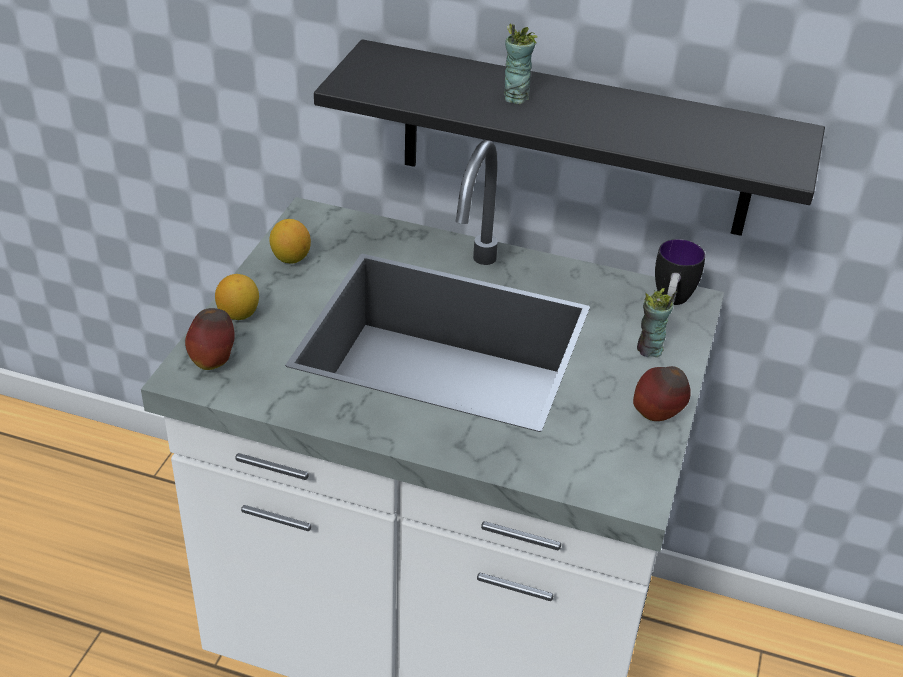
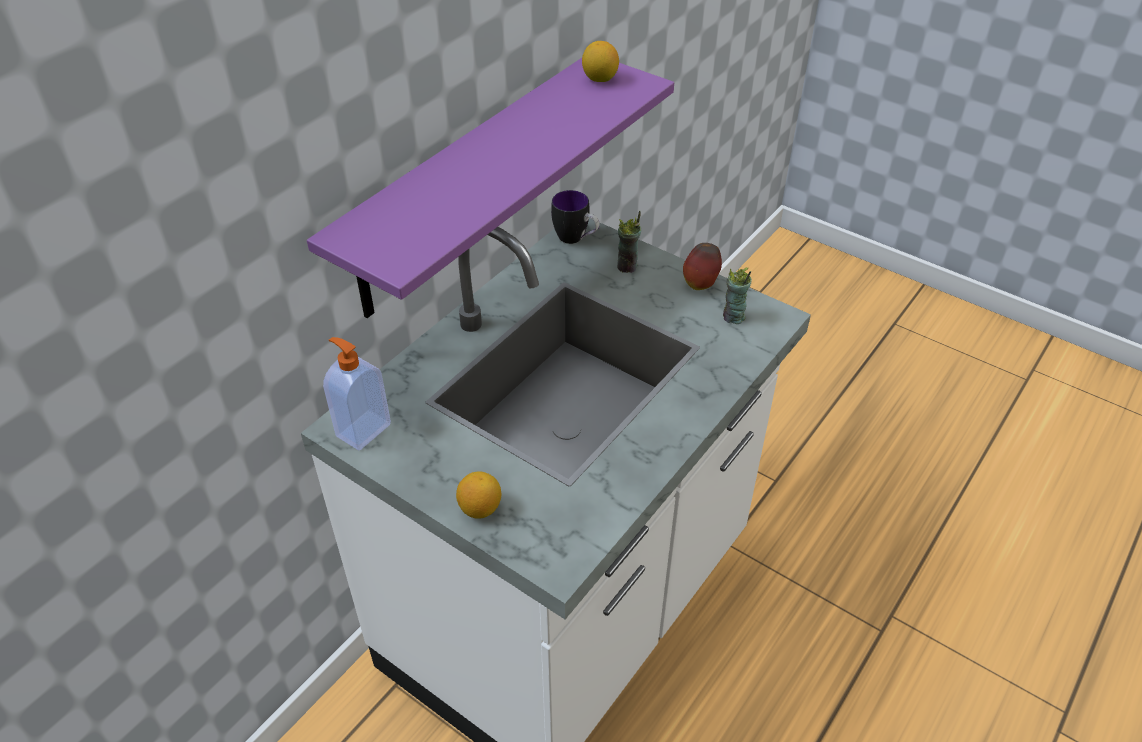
camera: 70 degrees left, 5 degrees up
apple [185,308,235,370] -> none
lemon [269,219,311,264] -> lemon moved to [582,41,619,82]
black shelf [314,39,825,236] -> purple shelf [307,58,674,318]
cup [504,23,538,104] -> cup moved to [723,268,752,324]
none -> soap dispenser [323,337,391,451]

